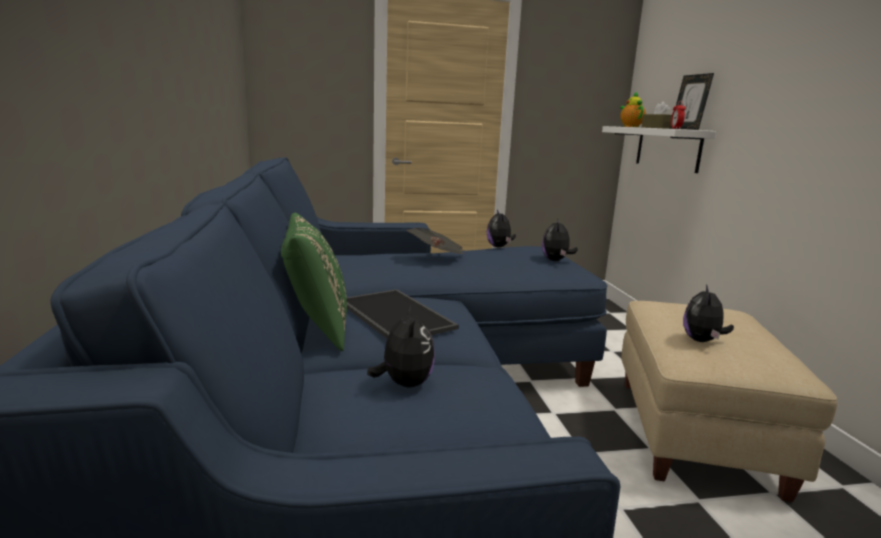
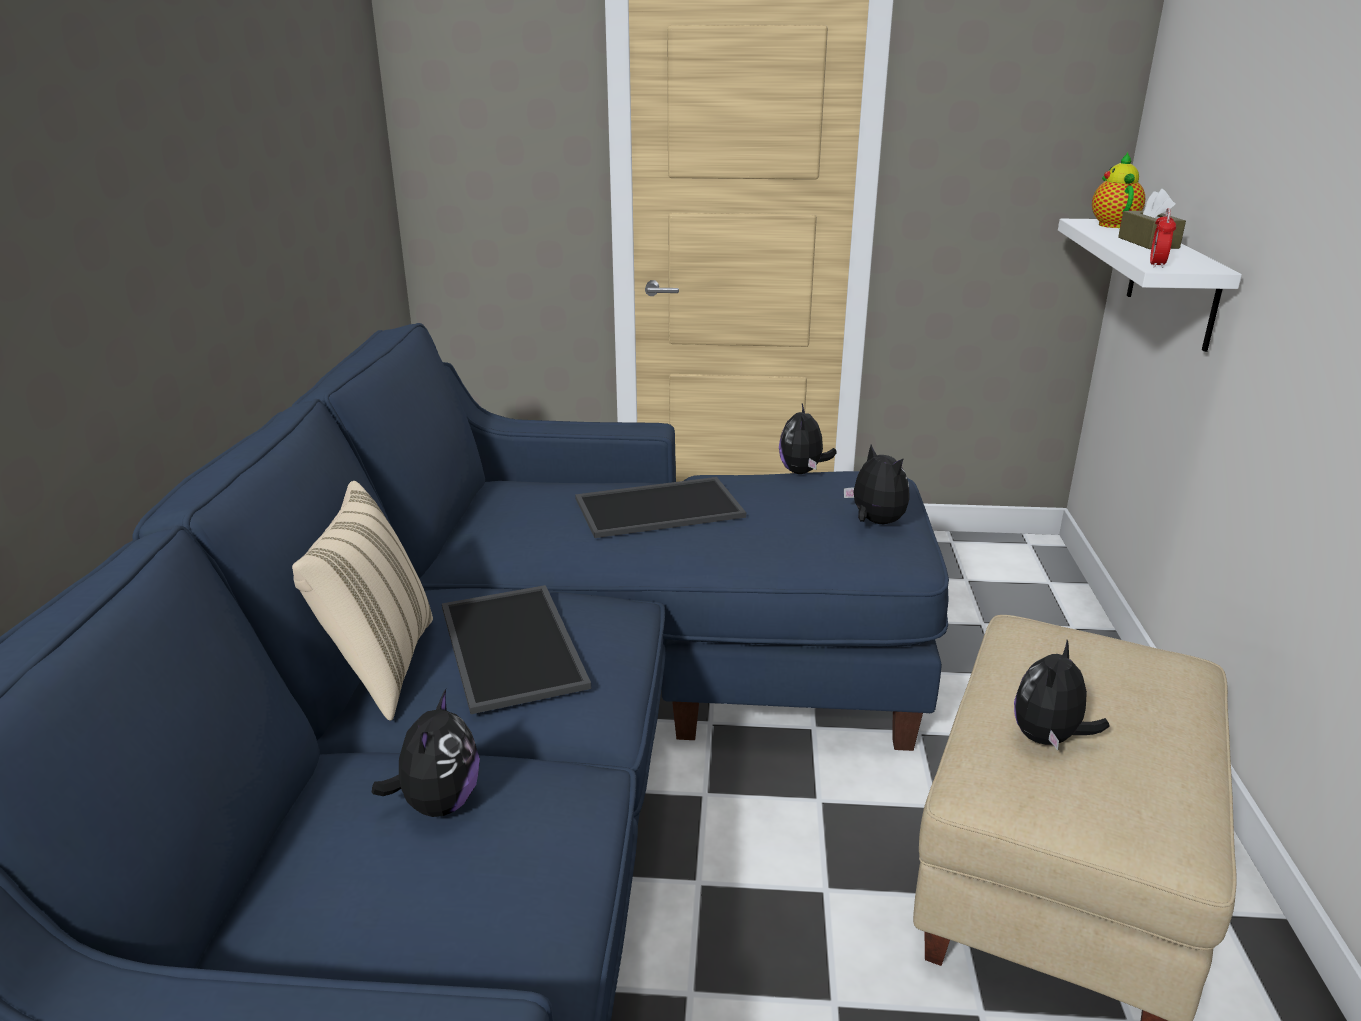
camera: 15 degrees right, 10 degrees up
green pillow [281,213,347,351] -> beige pillow [292,481,433,721]
newspaper [406,228,465,254] -> tray [575,477,746,538]
plush toy [542,218,578,261] -> plush toy turned 120 degrees clockwise [844,444,910,524]
picture frame [670,73,714,130] -> none

